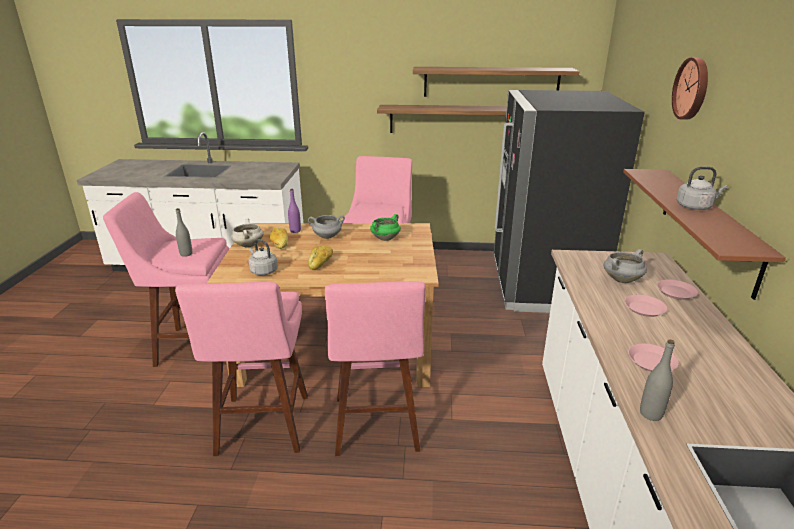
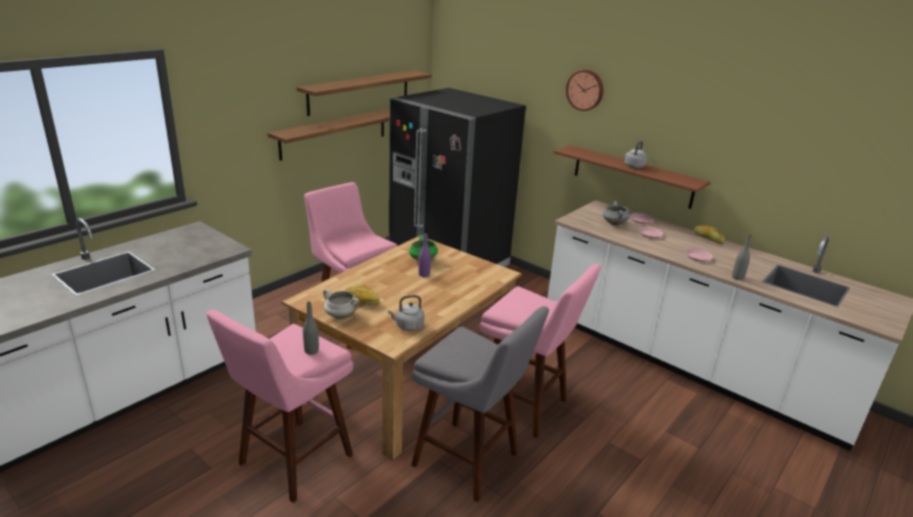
camera: 55 degrees left, 0 degrees up
pink stool [175,282,308,456] -> grey stool [411,306,549,502]
purple bottle [288,189,301,233] -> purple bottle moved to [419,233,431,277]
grey cooking pot [308,215,345,239] -> none
bread [308,246,333,270] -> bread moved to [693,225,725,244]

